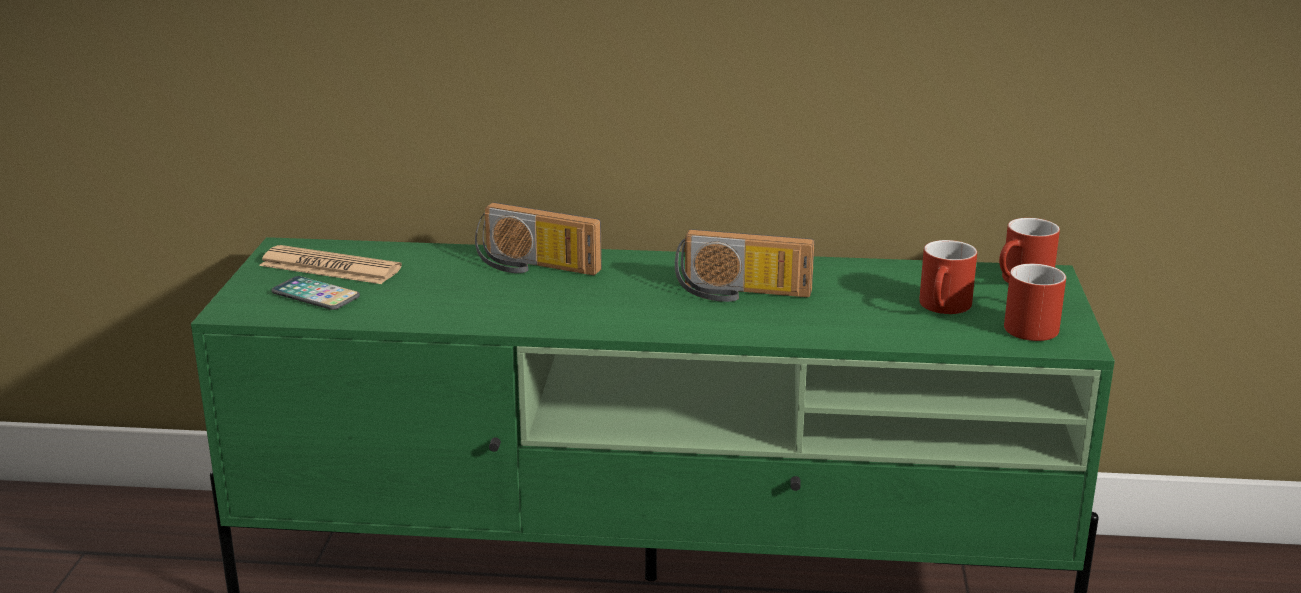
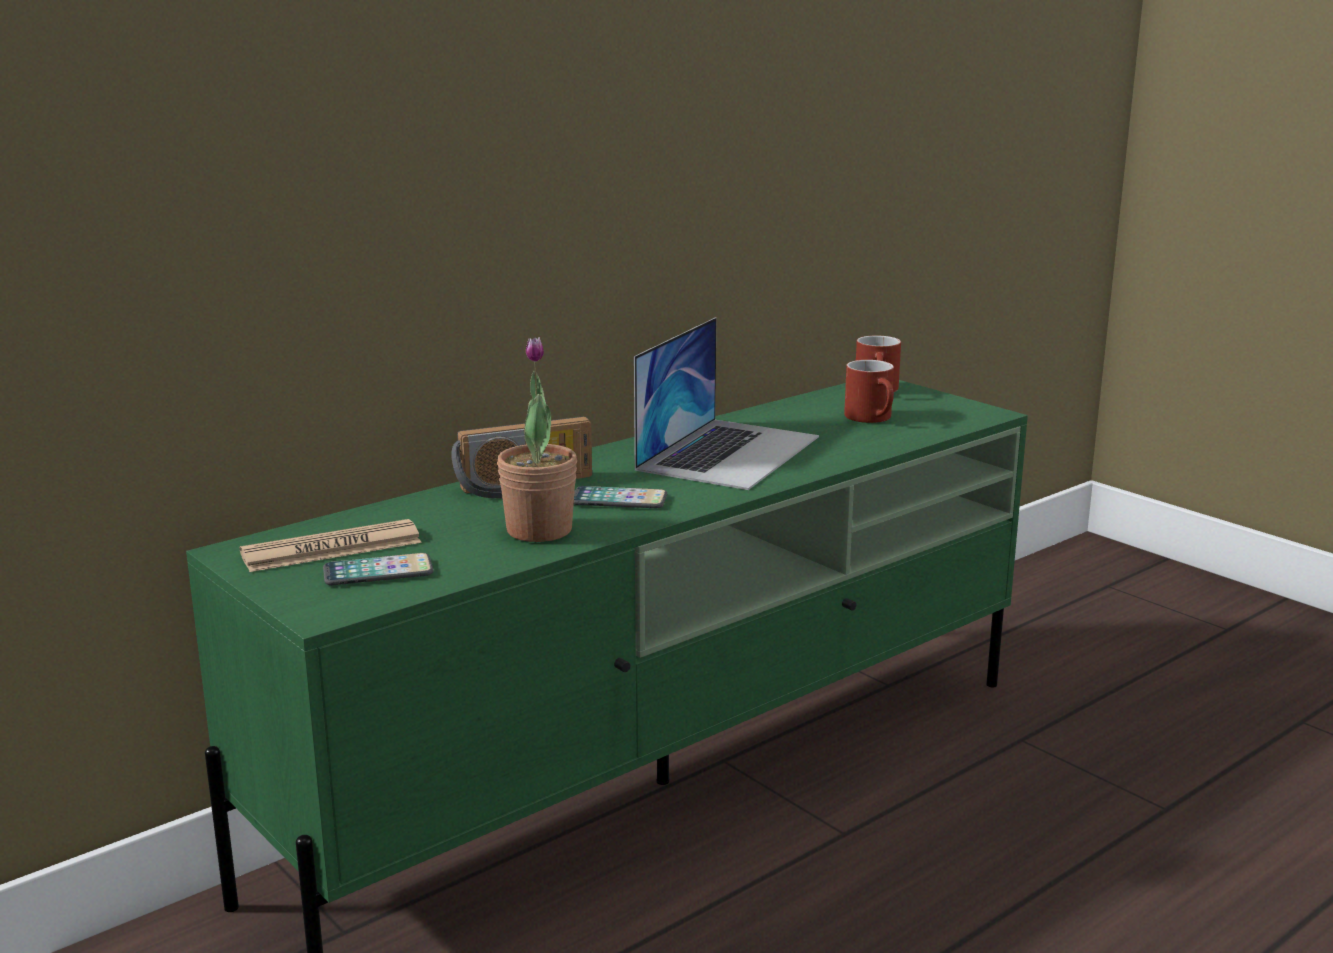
camera: 45 degrees left, 5 degrees down
radio [675,229,814,302] -> laptop [634,317,819,490]
red mug [1004,264,1066,341] -> none
none -> potted plant [497,337,577,542]
none -> phone [574,486,667,508]

